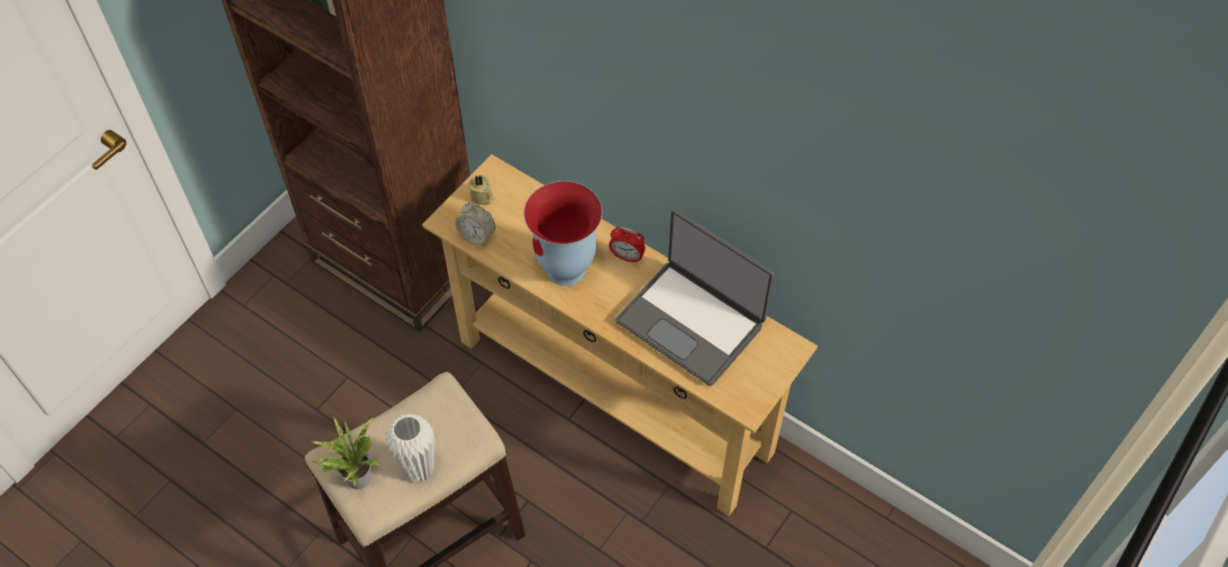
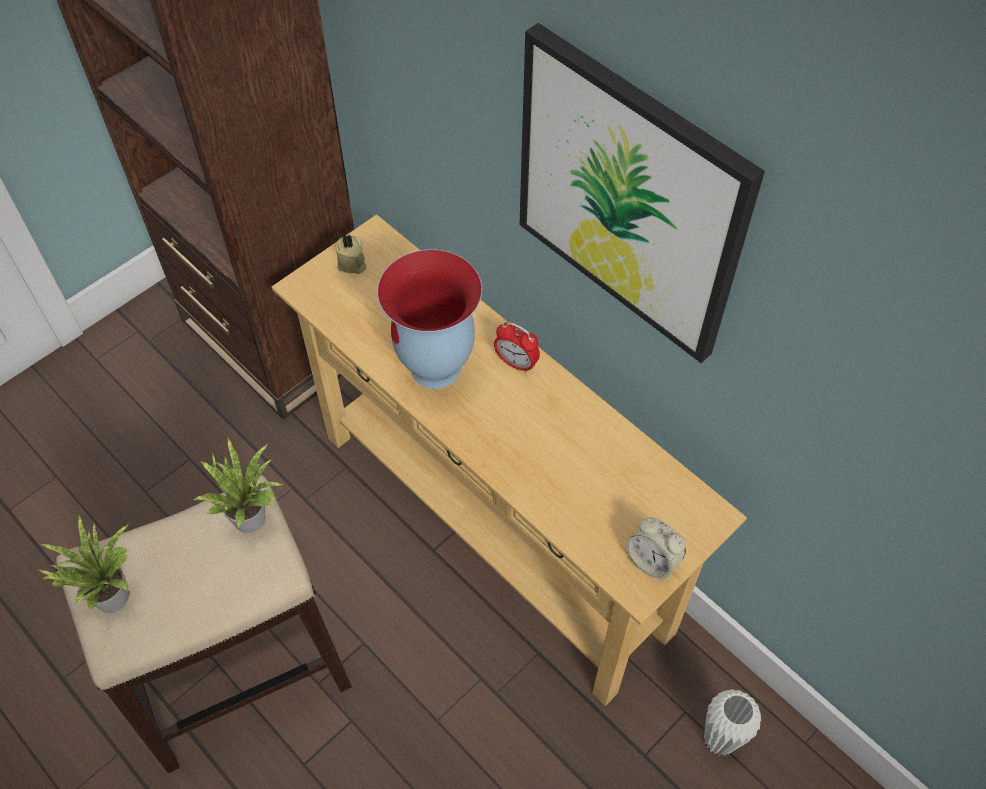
camera: 10 degrees right, 0 degrees up
white vase [386,414,435,483] -> white vase moved to [704,689,761,756]
alarm clock [455,202,495,246] -> alarm clock moved to [626,517,686,579]
laptop [615,209,774,386] -> none
none -> potted plant [194,438,283,533]
none -> picture [519,23,765,363]

